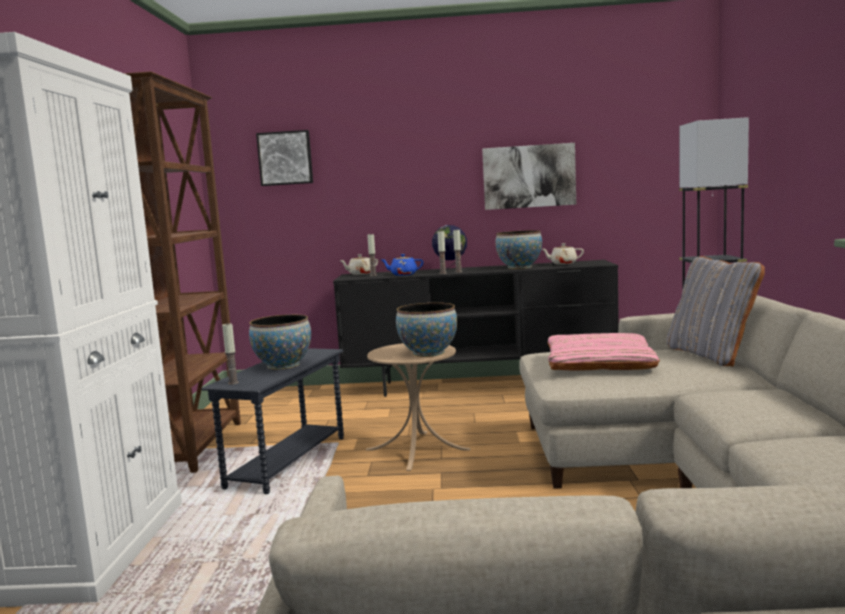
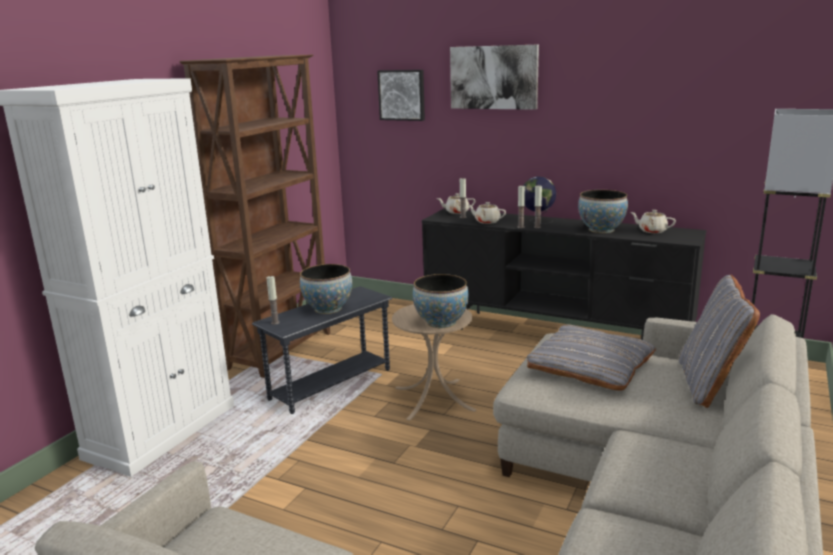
camera: 25 degrees right, 10 degrees up
blue teapot [382,254,423,276] -> beige teapot [468,202,506,224]
picture [482,143,576,210] -> picture moved to [450,44,539,110]
pink pillow [547,333,660,371] -> grey pillow [527,325,656,391]

